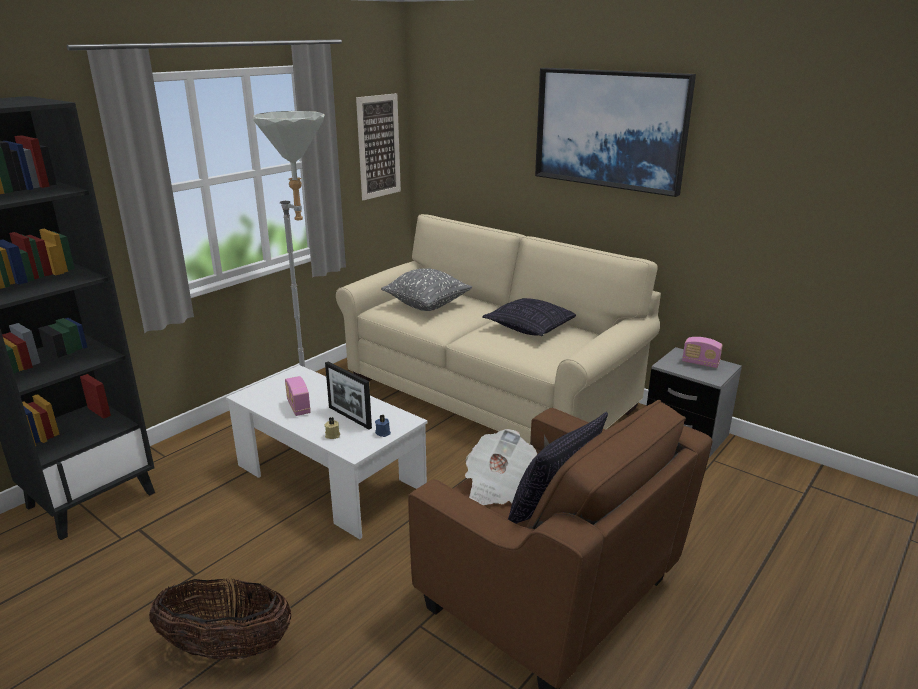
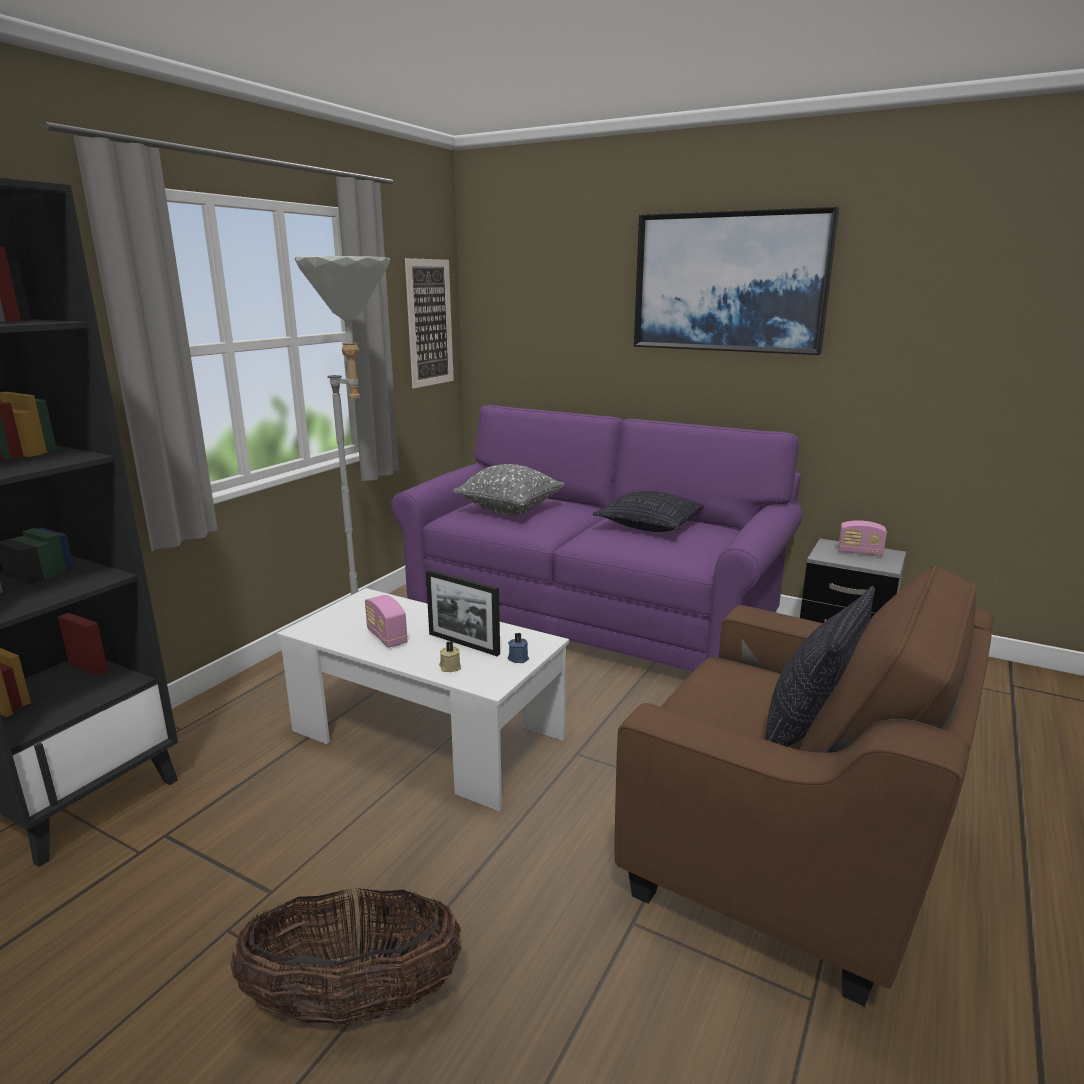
camera: 10 degrees left, 5 degrees down
beige sofa [336,214,661,444] -> purple sofa [391,405,802,672]
newspaper [465,429,537,505] -> none

